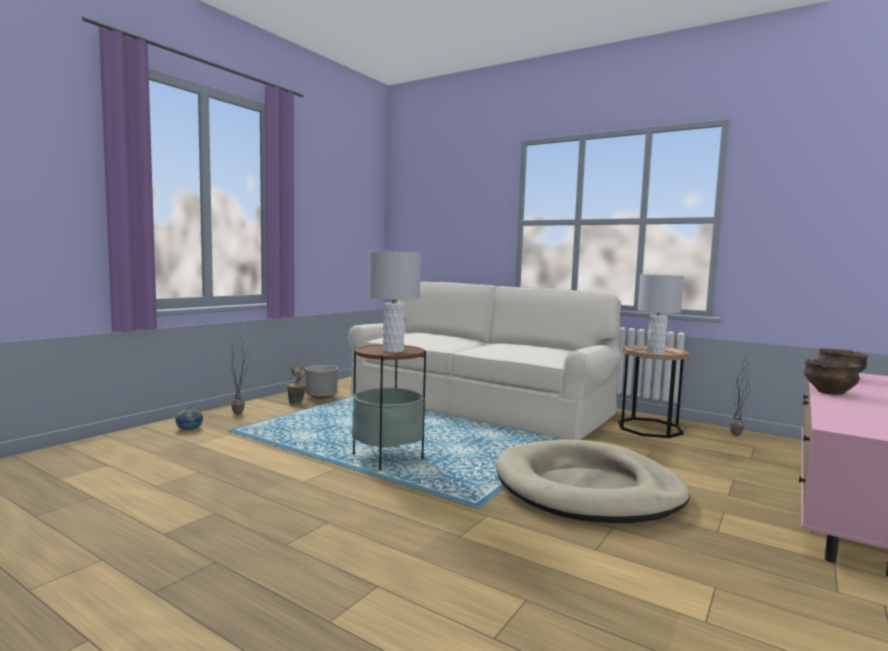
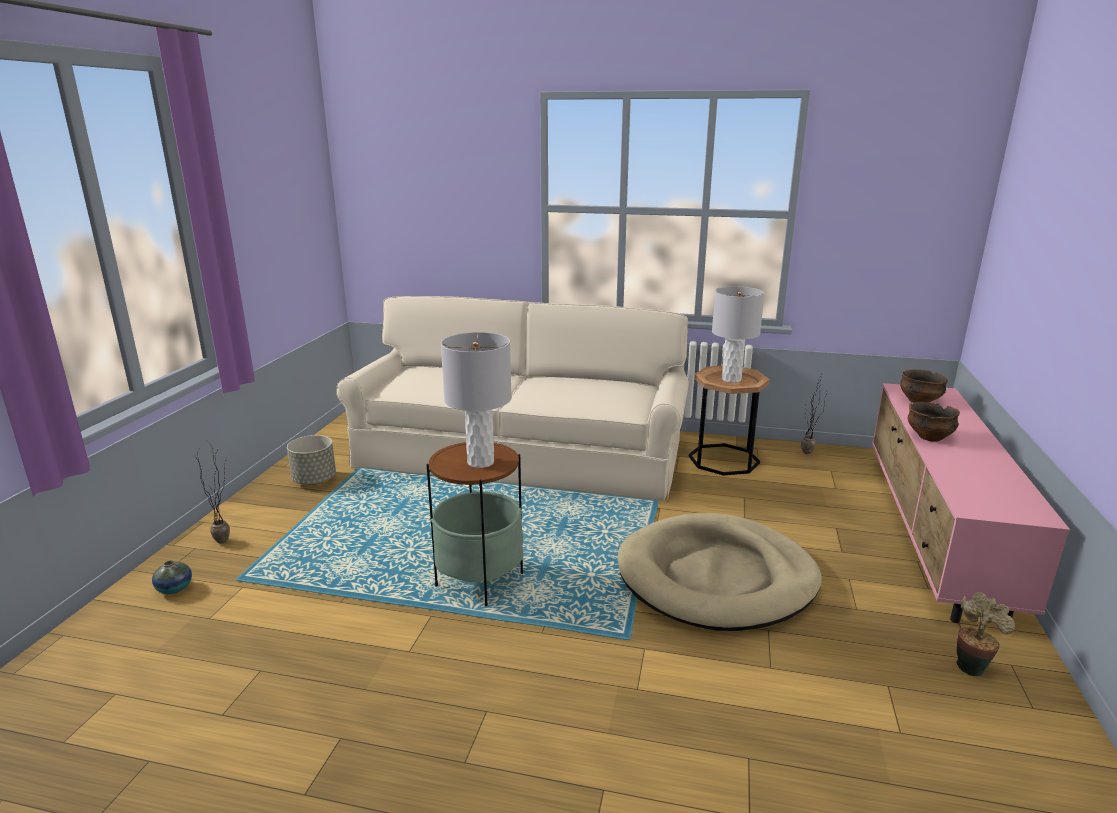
camera: 20 degrees left, 15 degrees up
potted plant [287,363,306,404] -> potted plant moved to [956,592,1015,676]

